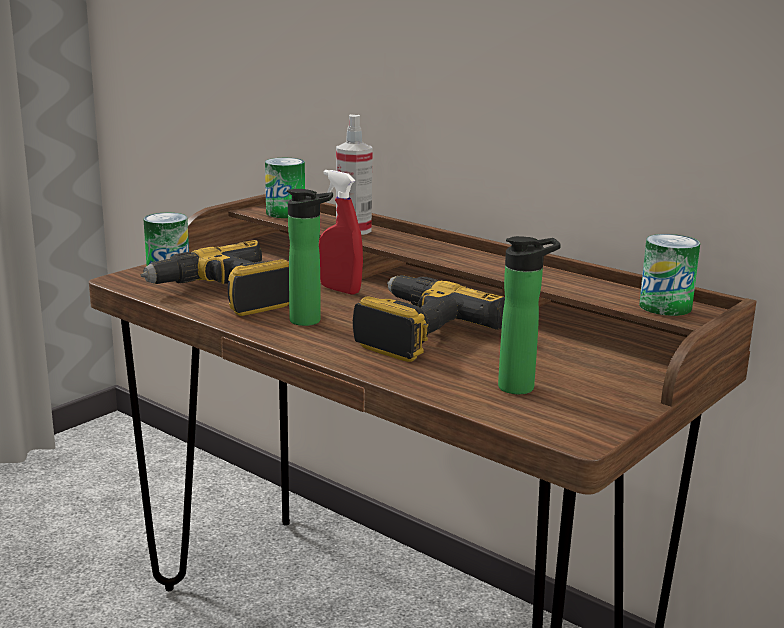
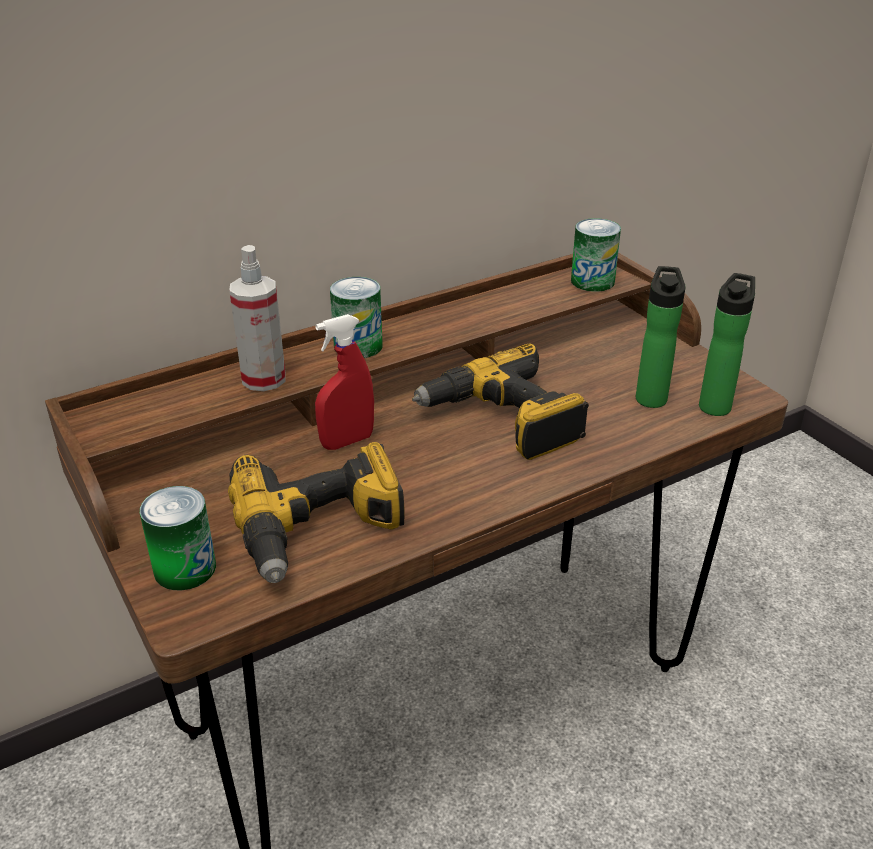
camera: 70 degrees left, 15 degrees up
can [265,158,305,218] -> can moved to [330,277,383,358]
bottle [287,189,333,326] -> bottle moved to [699,273,755,416]

